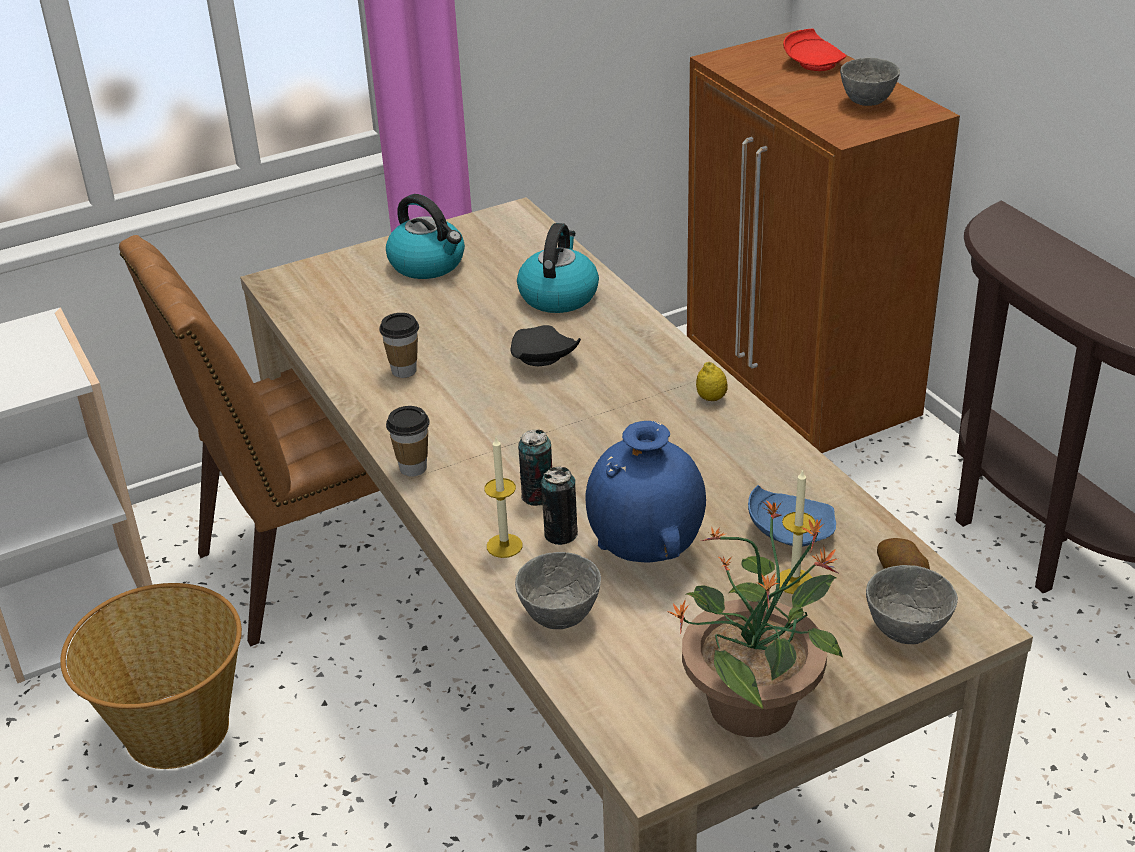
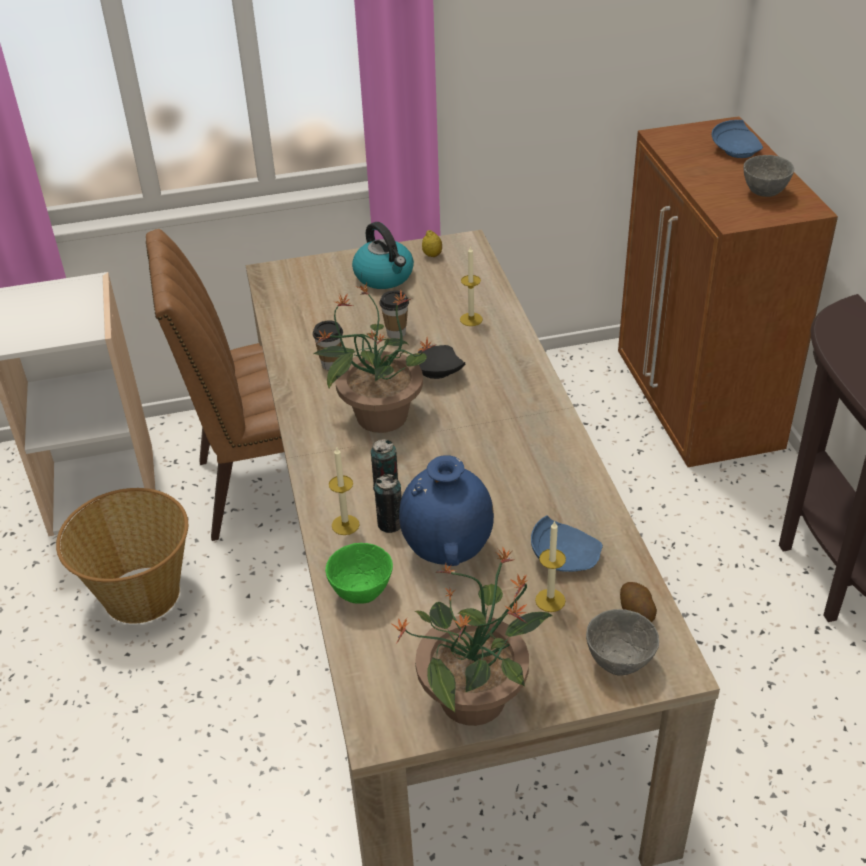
camera: 15 degrees right, 5 degrees up
cup [386,406,430,476] -> cup moved to [379,290,409,339]
grey bowl [515,552,601,629] -> green bowl [325,543,393,604]
kettle [517,223,599,313] -> candle [460,246,483,326]
lemon [696,362,728,401] -> lemon moved to [422,230,442,257]
red plate [783,29,846,71] -> blue plate [712,120,763,158]
none -> potted plant [314,283,437,433]

